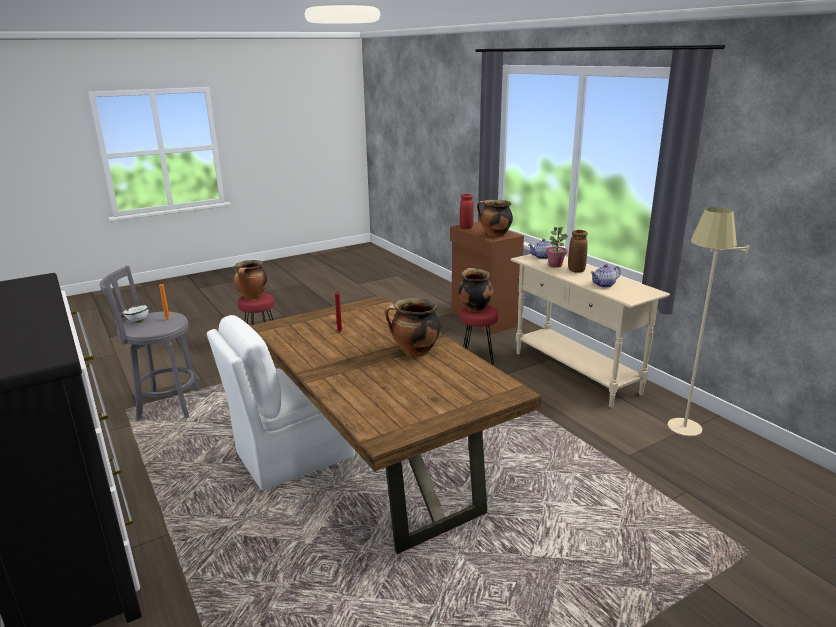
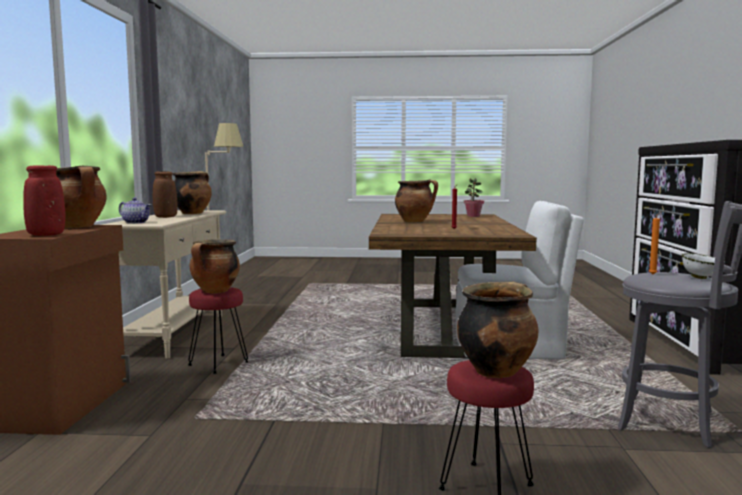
camera: 145 degrees left, 15 degrees down
potted plant [546,227,568,268] -> potted plant moved to [464,178,484,217]
teapot [590,264,621,288] -> cooking pot [173,171,212,214]

